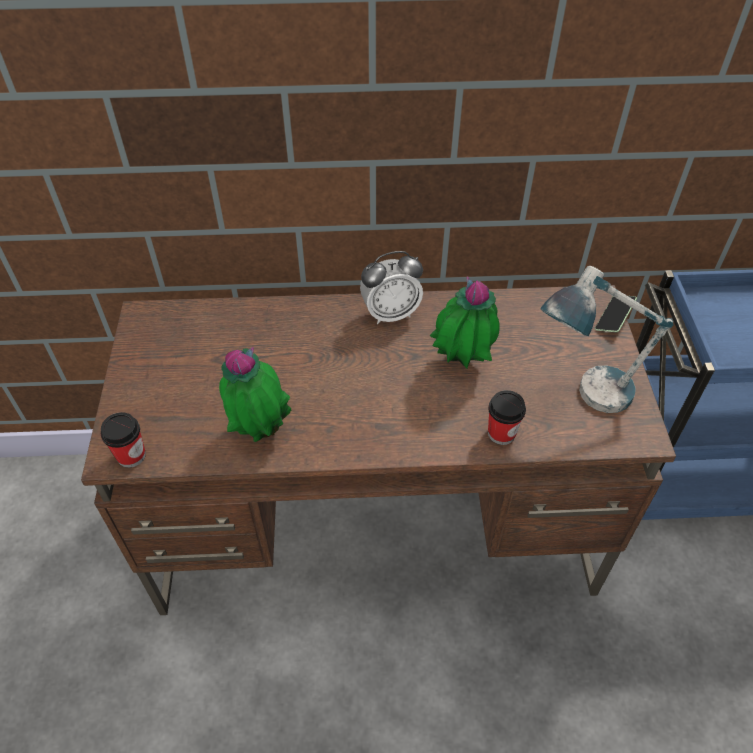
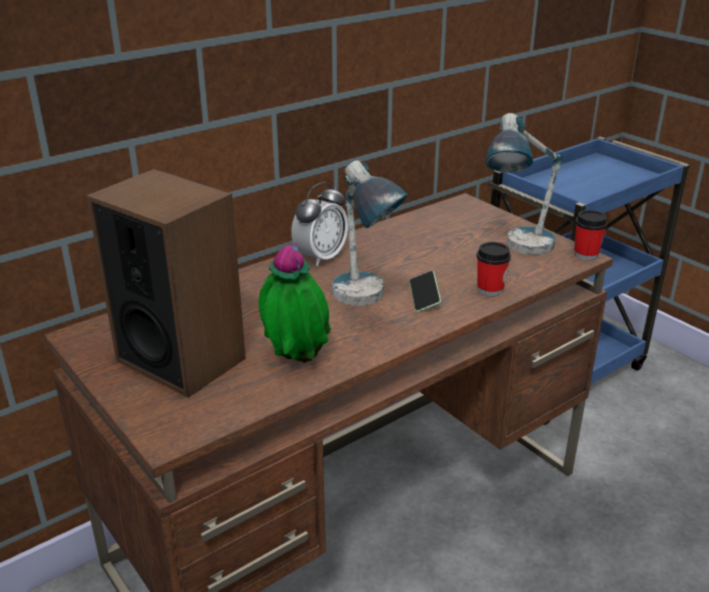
camera: 35 degrees left, 20 degrees down
cup [101,412,146,468] -> cup moved to [574,210,608,260]
potted plant [430,277,500,369] -> none
phone [595,296,637,332] -> phone moved to [409,271,441,312]
none -> speaker [86,169,246,398]
none -> table lamp [332,160,408,306]

